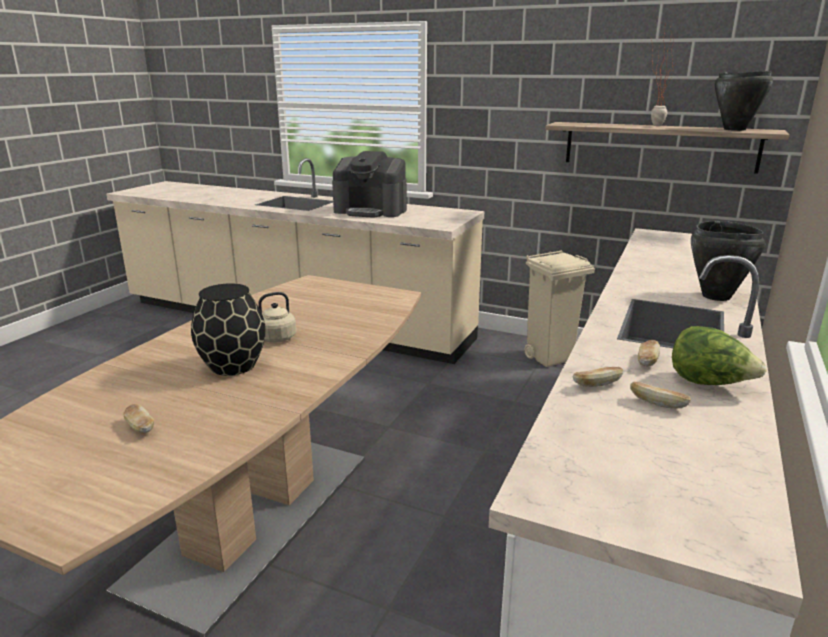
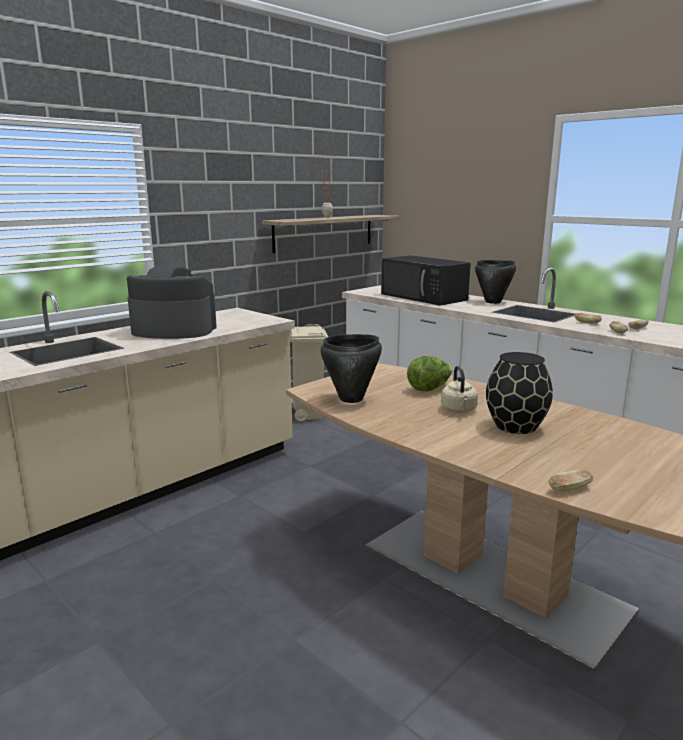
camera: 70 degrees left, 5 degrees down
bread [123,404,154,434] -> bread moved to [548,469,593,492]
coffee machine [332,151,407,218] -> coffee machine turned 120 degrees counterclockwise [127,266,217,339]
lettuce [672,326,767,385] -> lettuce moved to [407,356,453,392]
black cooking pot [715,71,773,131] -> black cooking pot moved to [321,334,382,403]
none -> black microwave [381,255,471,306]

